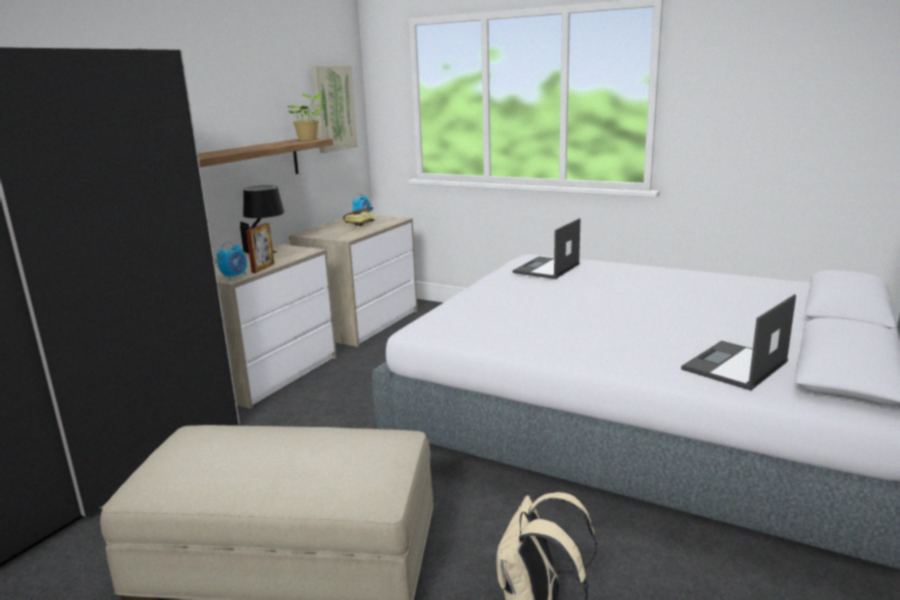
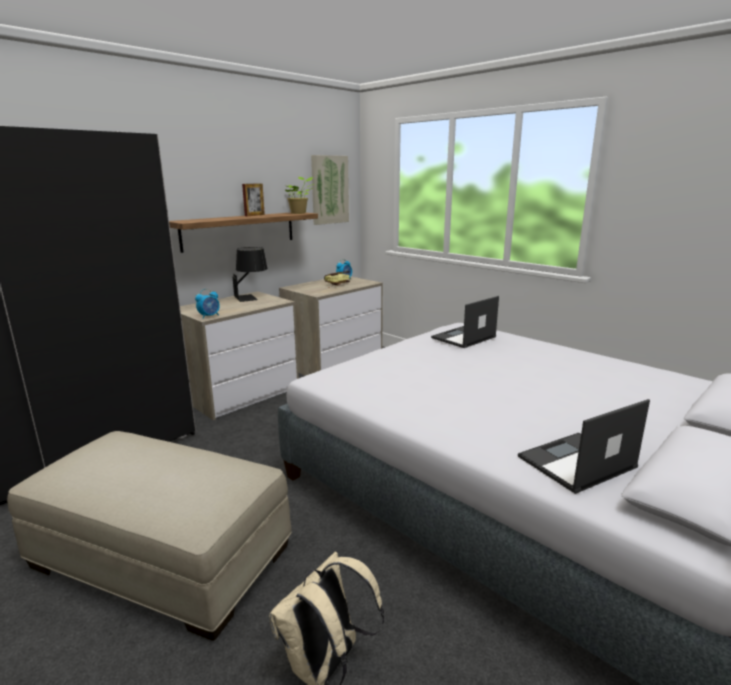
camera: 15 degrees right, 0 degrees up
picture frame [246,223,274,273] -> picture frame moved to [242,183,265,216]

